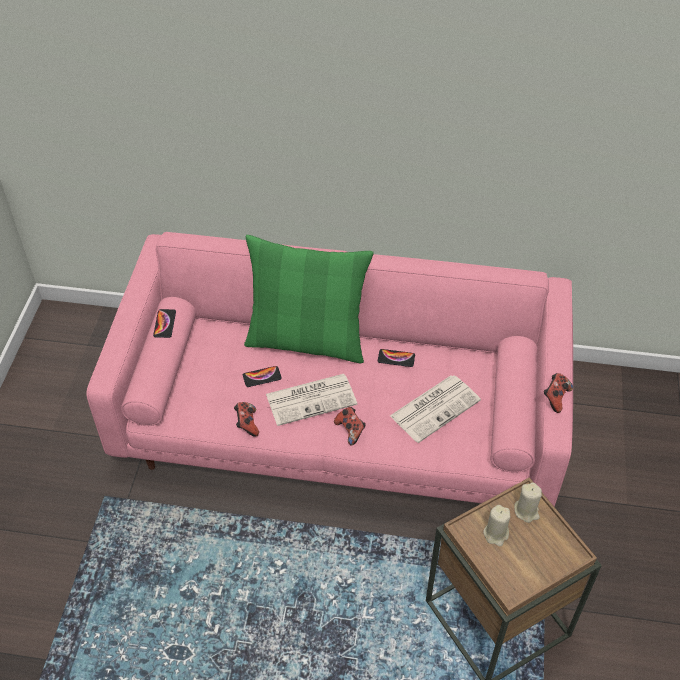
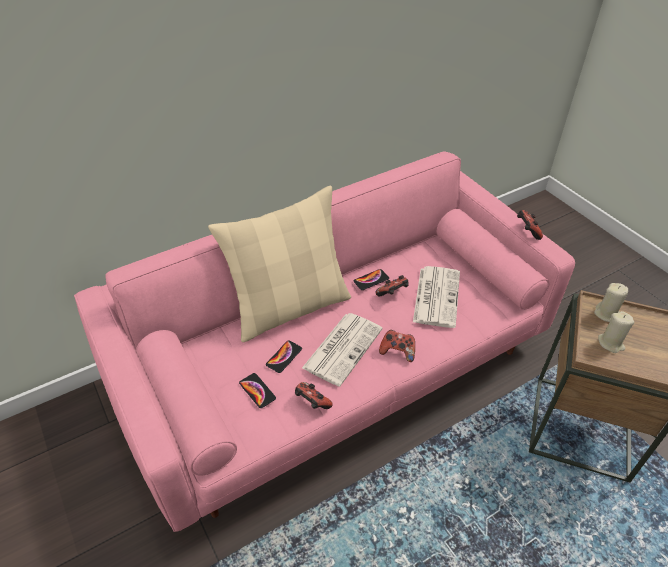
camera: 40 degrees left, 5 degrees down
phone [153,309,176,338] -> phone moved to [239,373,276,408]
green pillow [244,235,374,363] -> beige pillow [208,186,351,342]
none -> game controller [375,275,409,296]

